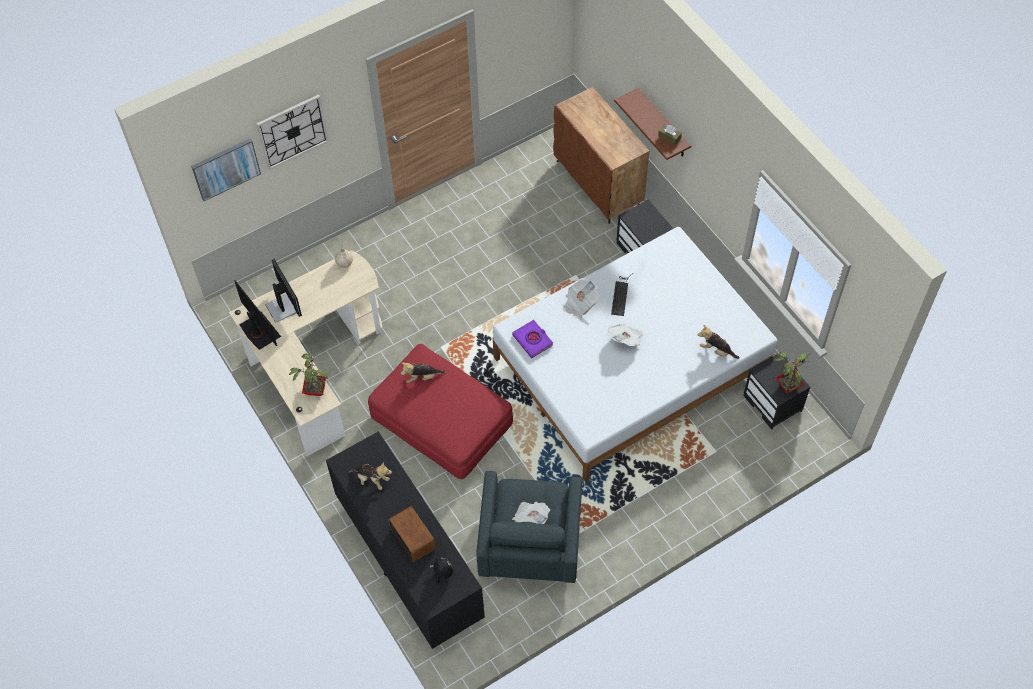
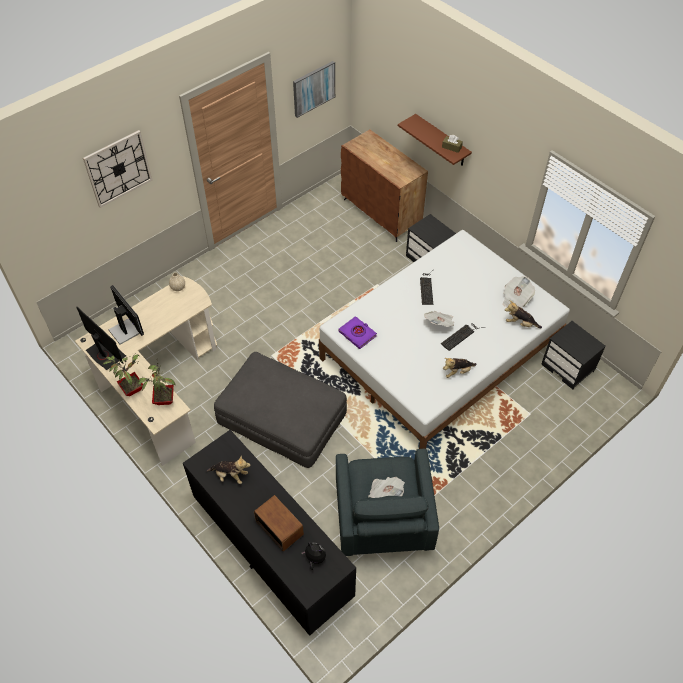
camera: 10 degrees left, 5 degrees down
picture [191,138,261,201] -> picture moved to [293,61,335,118]
red ottoman [368,344,513,479] -> grey ottoman [214,352,347,468]
plush toy [401,362,445,383] -> plush toy moved to [443,358,477,378]
newspaper [563,280,599,317] -> newspaper moved to [503,276,535,308]
potted plant [774,352,810,394] -> potted plant moved to [102,353,143,396]
none -> keyboard [441,323,485,351]

